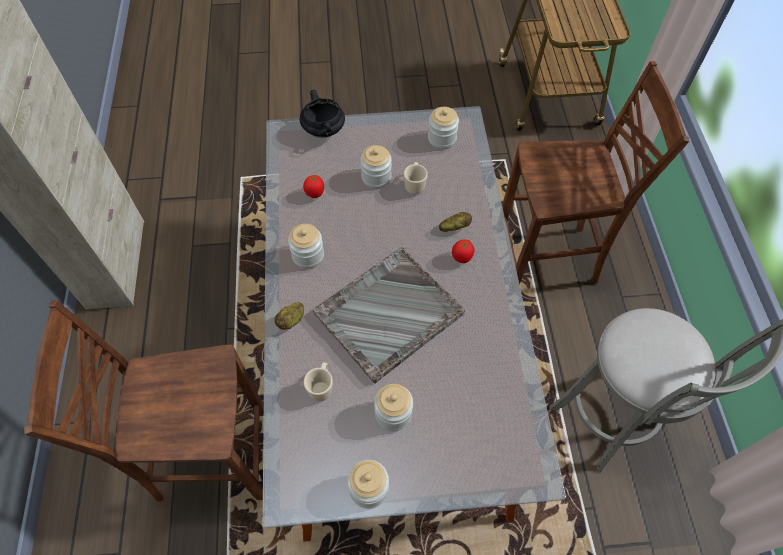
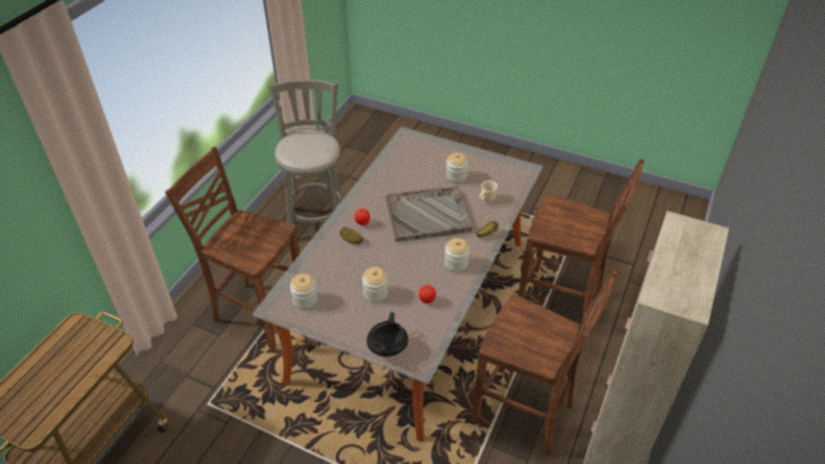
camera: 150 degrees left, 15 degrees down
jar [347,460,389,509] -> none
beige mug [404,162,428,194] -> none
none -> brown chair [471,271,617,455]

